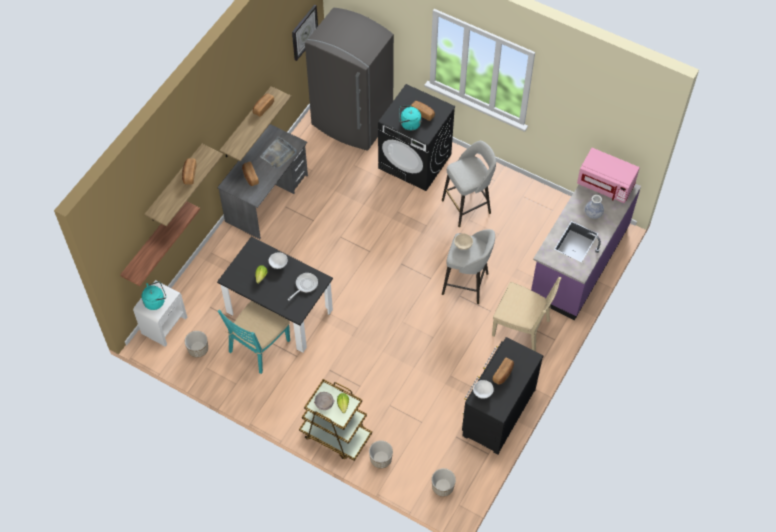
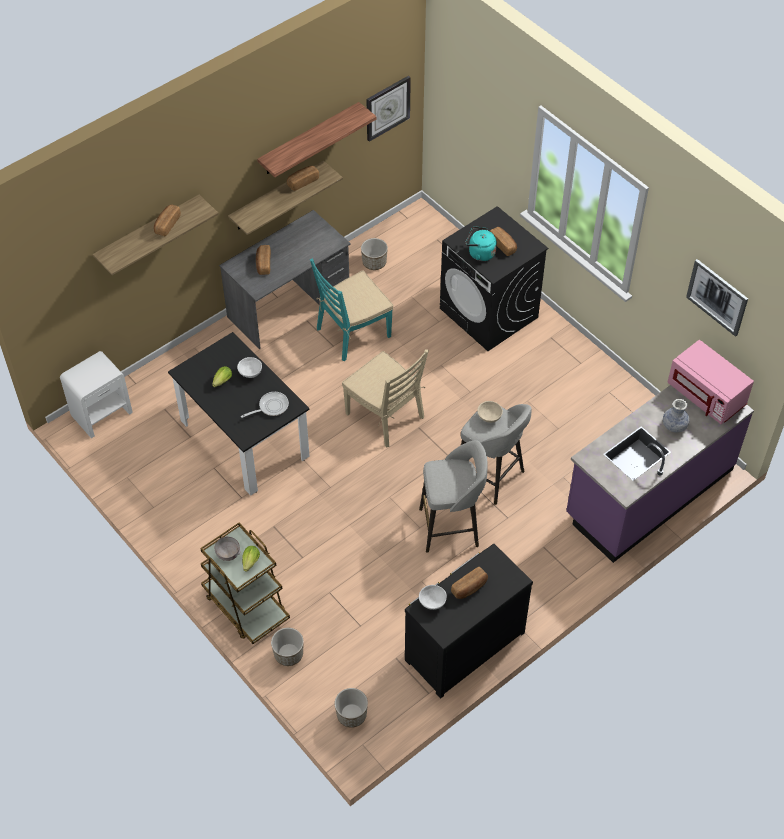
camera: 20 degrees right, 5 degrees down
shelf [120,201,200,286] -> shelf moved to [257,102,377,177]
turquoise kettle [141,281,166,310] -> none
planter [185,331,208,358] -> planter moved to [361,238,388,270]
turquoise chair [218,301,290,374] -> turquoise chair moved to [310,258,393,362]
grey tray [260,136,297,169] -> none
grey fridge [305,8,394,151] -> none
grey stool [442,141,496,227] -> grey stool moved to [419,440,488,553]
beige chair [492,277,561,352] -> beige chair moved to [342,349,429,448]
none -> picture [686,259,748,337]

